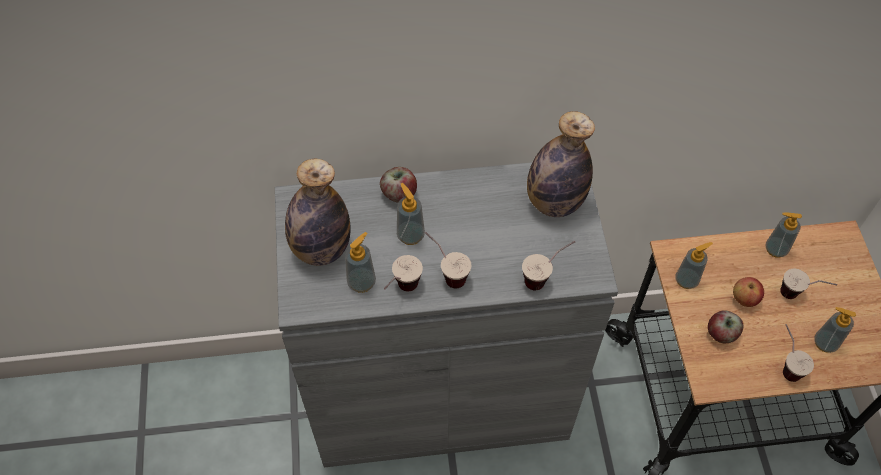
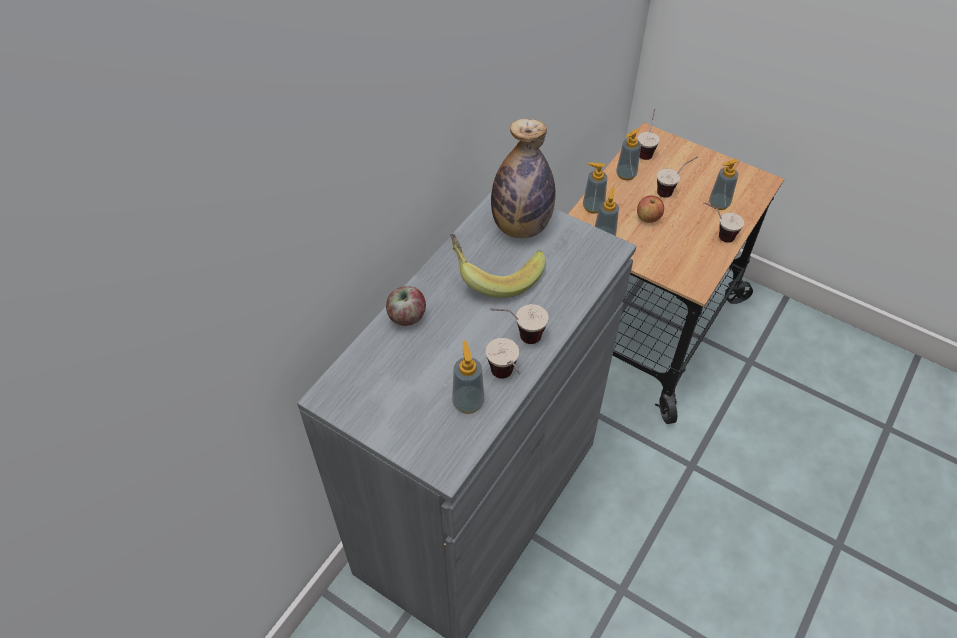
camera: 50 degrees left, 5 degrees down
bottle [285,159,350,266] -> none
soap dispenser [397,183,425,245] -> soap dispenser moved to [583,162,607,213]
cup [522,241,575,290] -> cup moved to [638,109,660,160]
apple [708,311,743,343] -> none
none -> banana [450,234,545,298]

